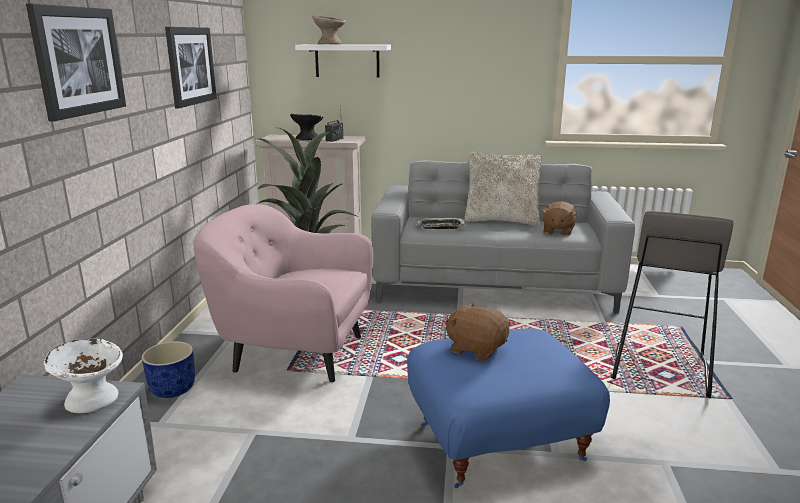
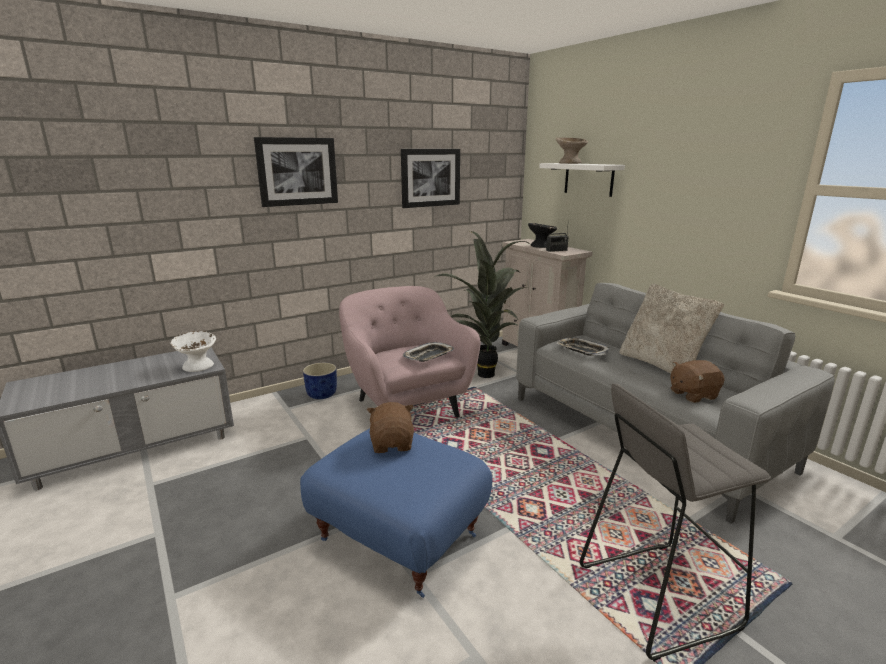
camera: 50 degrees right, 0 degrees up
none -> tray [403,342,454,362]

